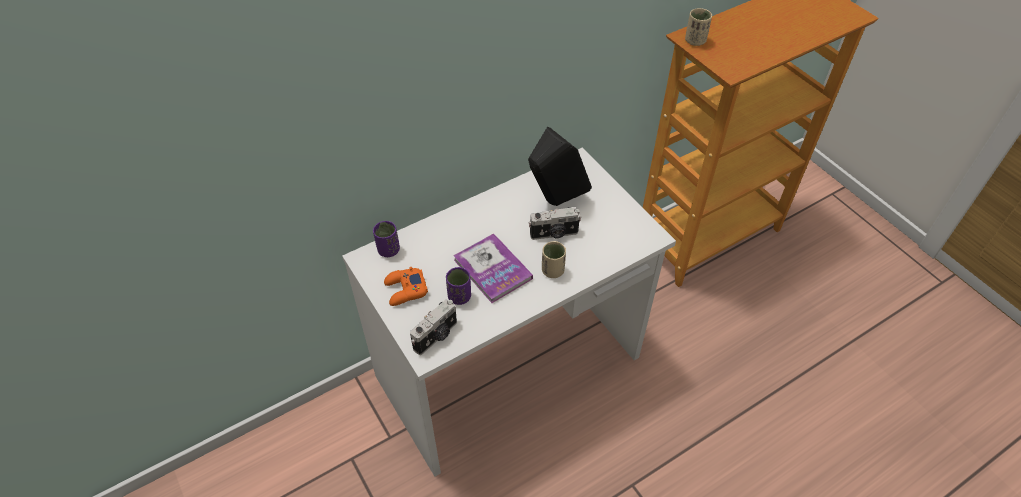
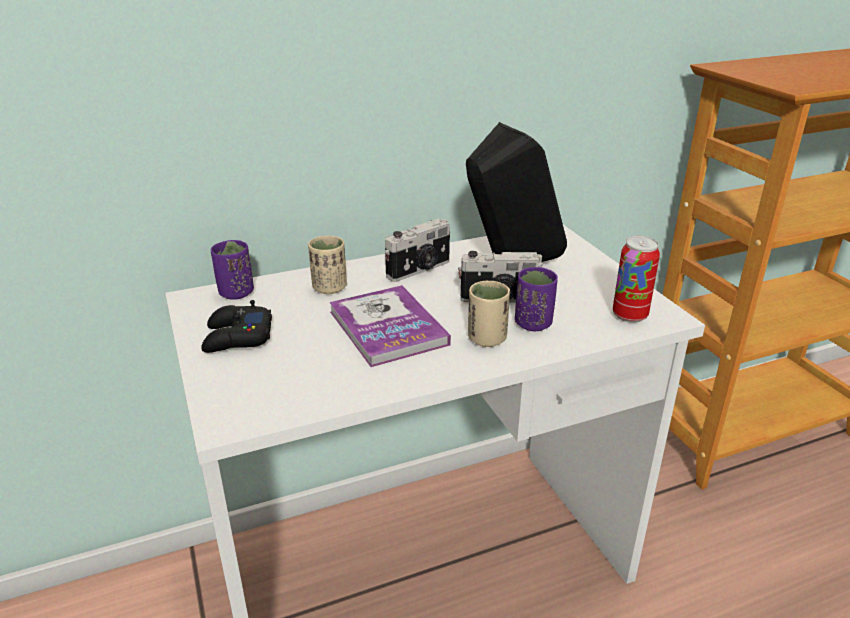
camera: 10 degrees right, 20 degrees down
orange game controller [384,267,428,306] -> black game controller [201,300,272,353]
camera [410,300,457,355] -> camera moved to [385,219,450,282]
purple cup [446,267,471,305] -> purple cup moved to [515,267,558,331]
beige cup [685,8,712,46] -> beige cup moved to [308,236,347,294]
none -> can [613,236,660,323]

